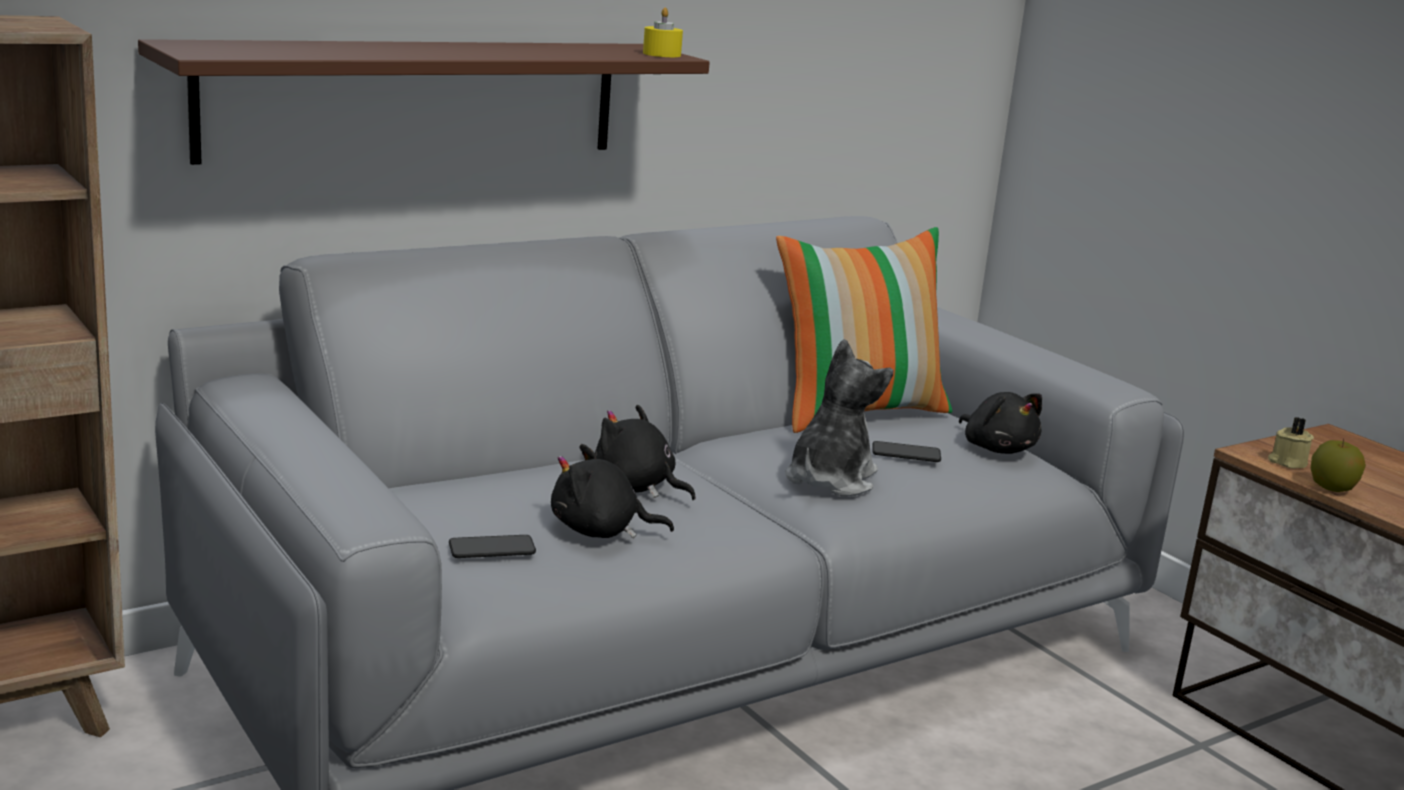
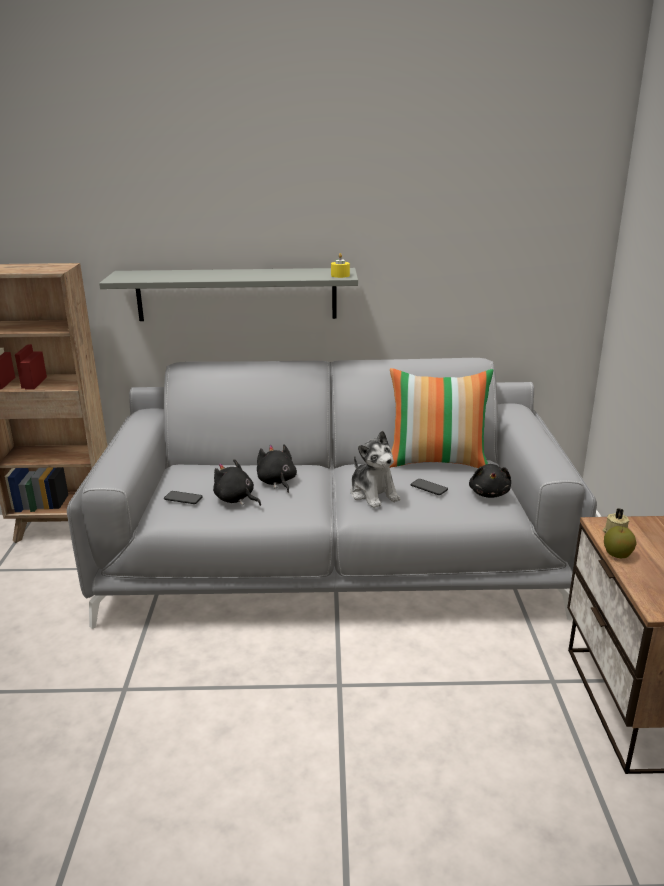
camera: 35 degrees right, 5 degrees up
brown shelf [138,39,710,165] -> grey shelf [99,268,358,321]
plush toy [785,339,894,496] -> plush toy turned 90 degrees clockwise [350,430,400,508]

